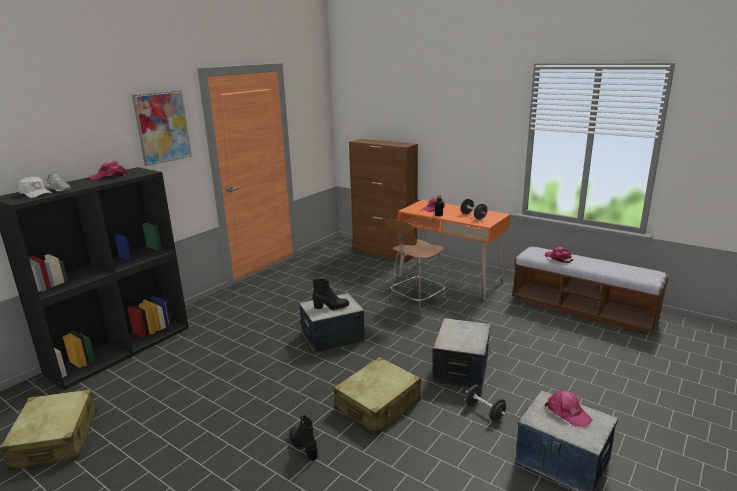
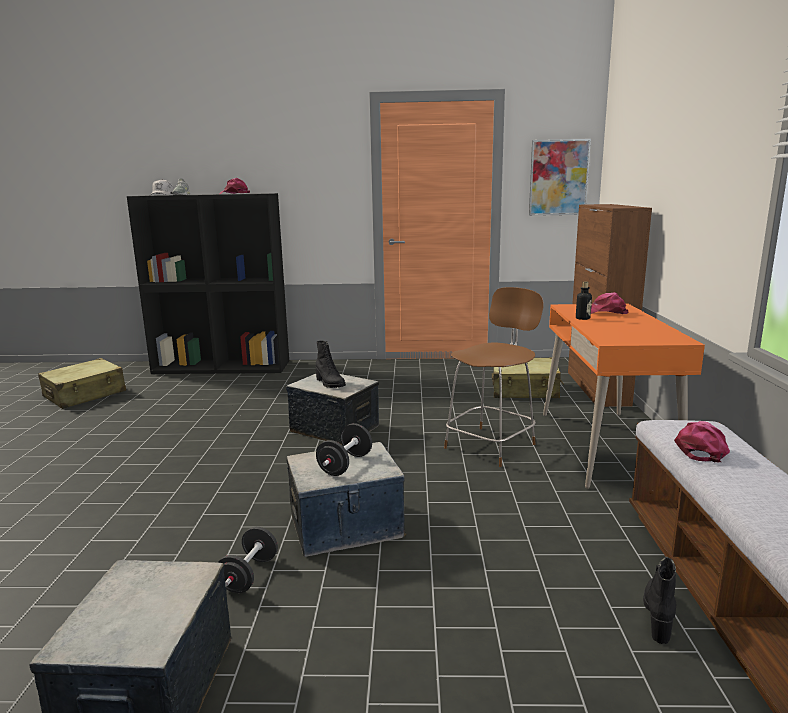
camera: 55 degrees right, 5 degrees down
picture [132,90,192,166] -> picture moved to [529,139,591,216]
black boot [289,415,317,461] -> black boot moved to [643,557,676,644]
beige suitcase [334,357,421,435] -> beige suitcase moved to [492,357,564,398]
brown chair [386,218,446,315] -> brown chair turned 120 degrees clockwise [444,287,544,467]
black dumbbell [461,199,487,220] -> black dumbbell moved to [316,423,372,476]
pink cap [545,390,593,427] -> none

